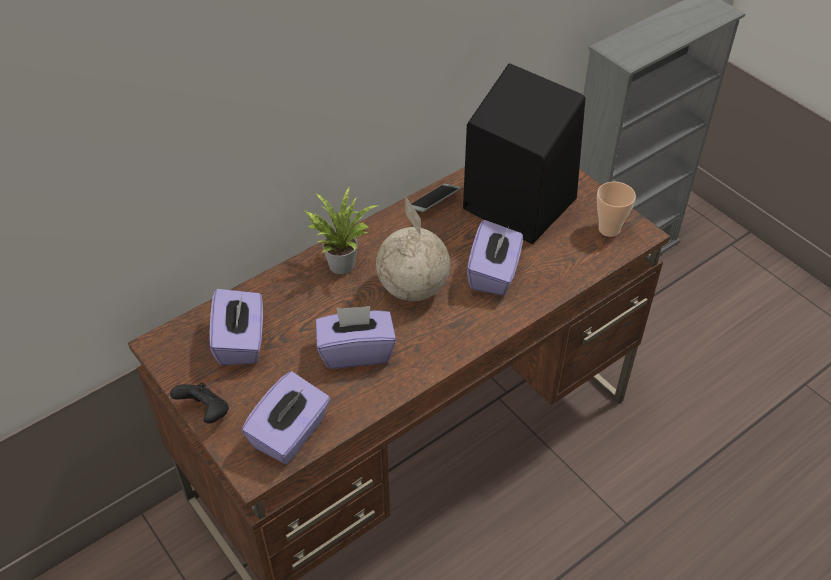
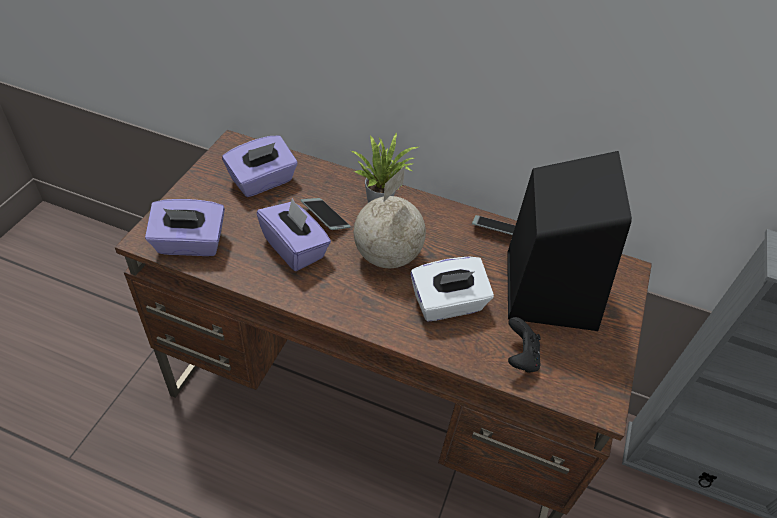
camera: 55 degrees right, 0 degrees up
black game controller [170,383,229,424] -> black game controller moved to [508,317,541,373]
purple tissue box [467,220,523,295] -> white tissue box [411,257,494,321]
cup [597,182,636,237] -> none
none -> phone [301,198,351,230]

